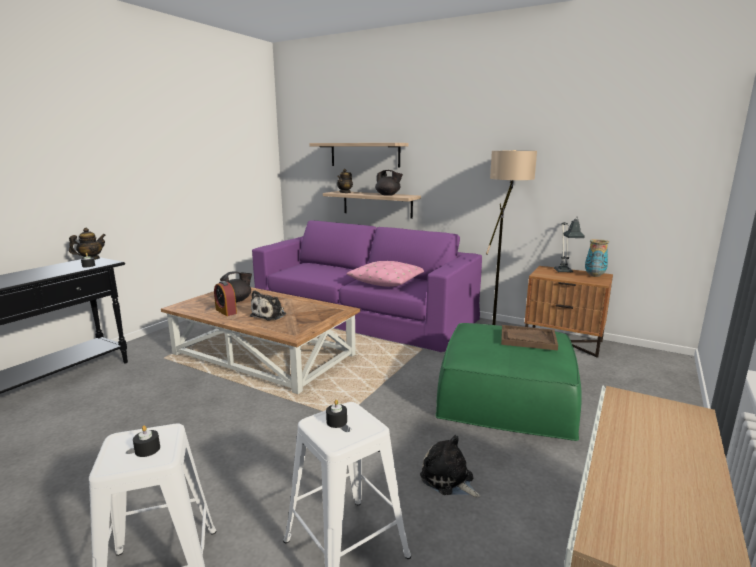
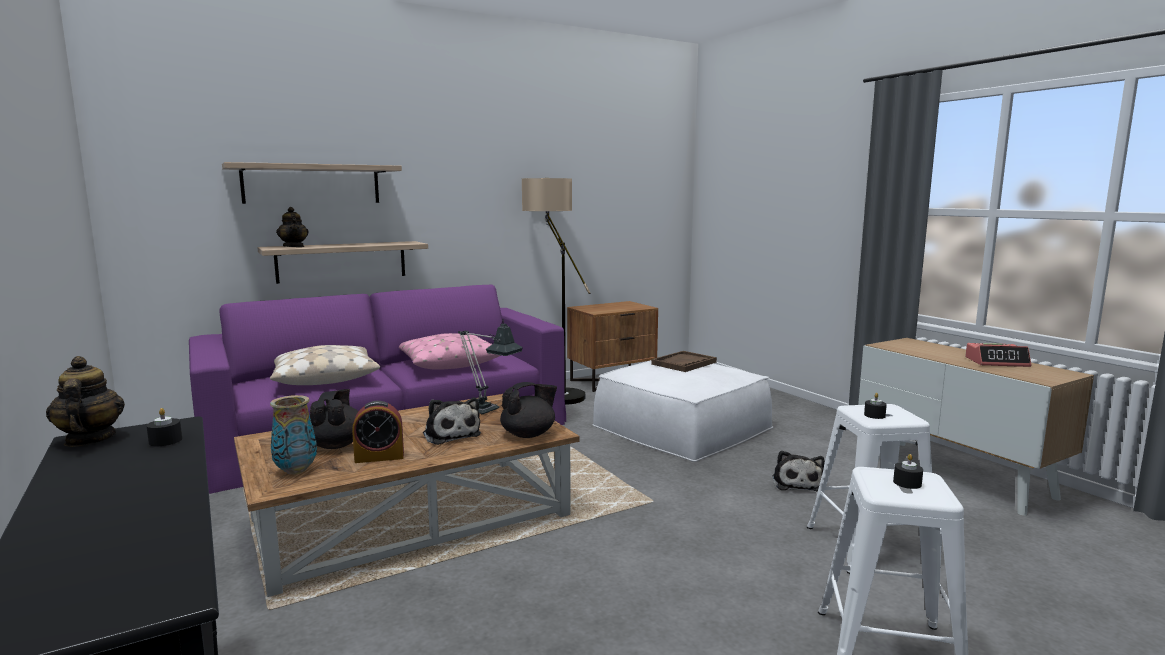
camera: 60 degrees left, 5 degrees down
black teapot [375,170,403,196] -> black teapot moved to [500,382,557,438]
plush toy [420,435,480,498] -> plush toy turned 75 degrees counterclockwise [773,450,825,491]
green ottoman [435,323,582,441] -> white ottoman [592,360,773,462]
table lamp [554,217,585,273] -> table lamp moved to [458,319,523,415]
vase [585,239,609,277] -> vase moved to [270,395,317,475]
none -> beige pillow [270,345,380,385]
none -> alarm clock [965,343,1031,367]

